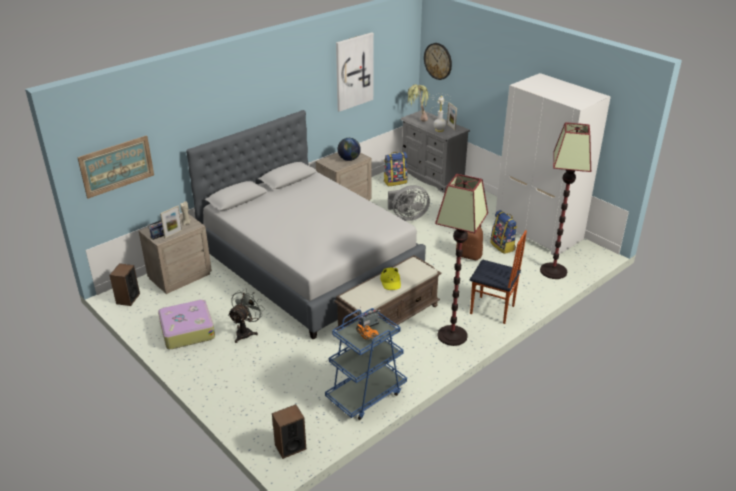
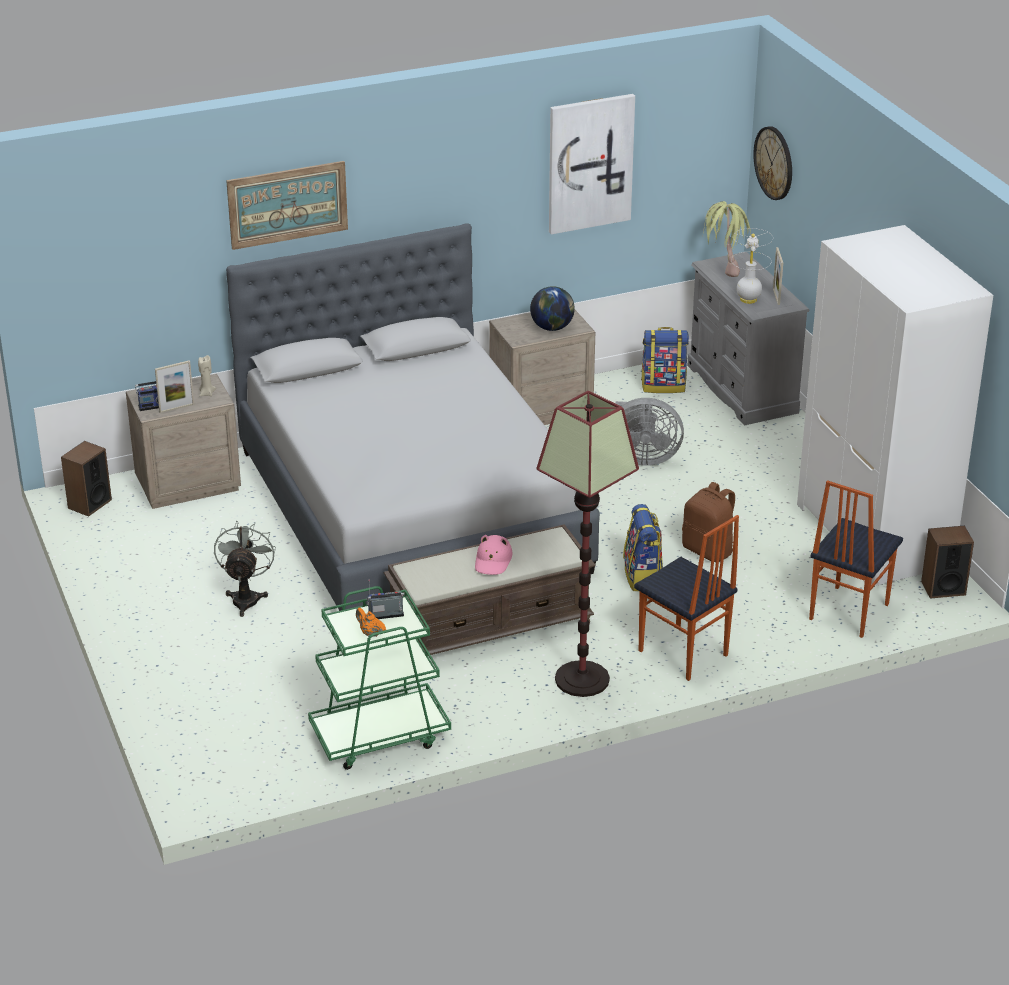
camera: 20 degrees right, 0 degrees up
picture [77,135,154,199] -> picture moved to [226,161,348,250]
suitcase [158,299,215,349] -> none
grey fan [228,288,265,343] -> grey fan turned 45 degrees counterclockwise [214,521,276,617]
speaker [272,404,306,459] -> speaker moved to [921,526,974,599]
blue cart [325,308,407,420] -> green cart [308,586,451,770]
yellow hat [380,268,401,290] -> pink hat [475,535,512,575]
backpack [490,210,517,254] -> backpack moved to [623,504,663,591]
floor lamp [540,122,591,279] -> chair [809,480,903,638]

